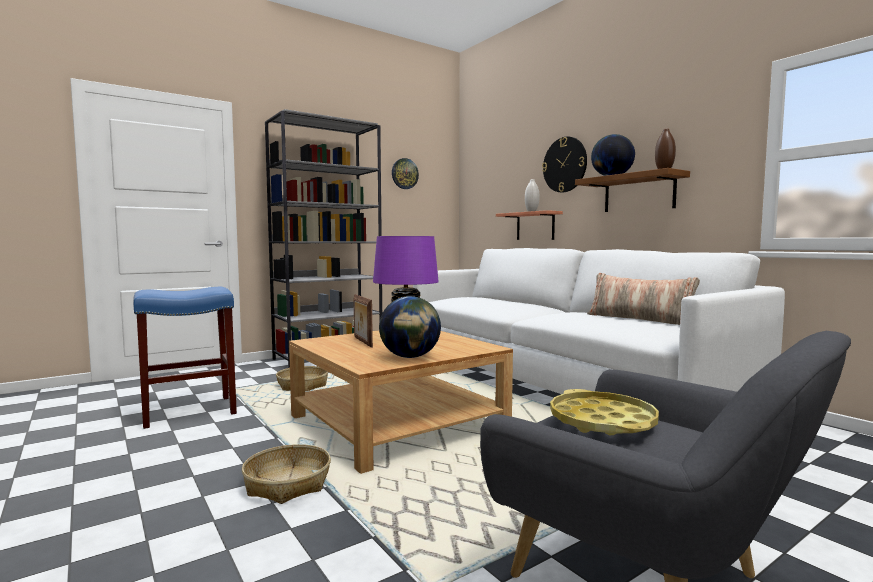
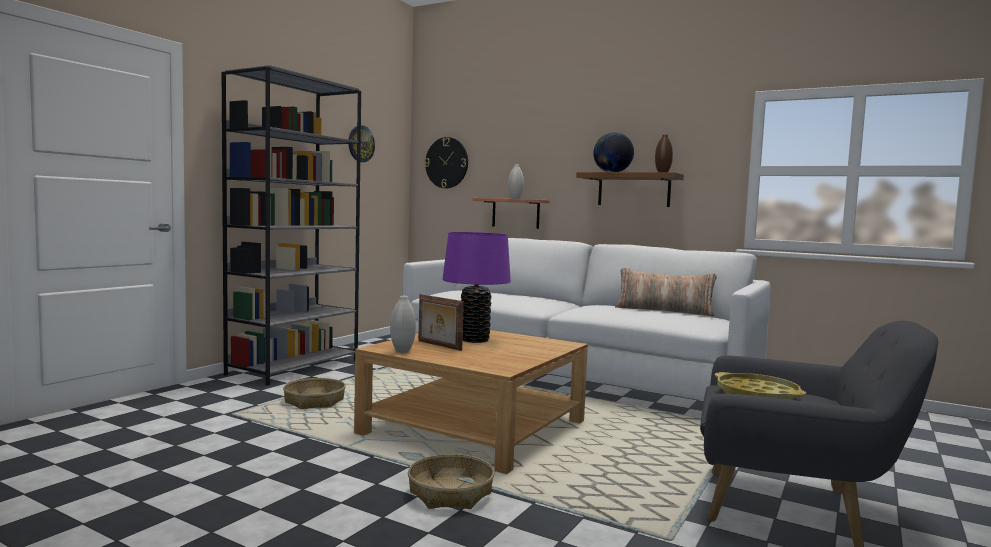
camera: 25 degrees left, 0 degrees up
blue stool [133,287,237,429] -> none
globe [379,296,441,358] -> none
wall clock [542,137,587,193] -> wall clock moved to [425,137,468,188]
none -> white vase [390,296,416,353]

